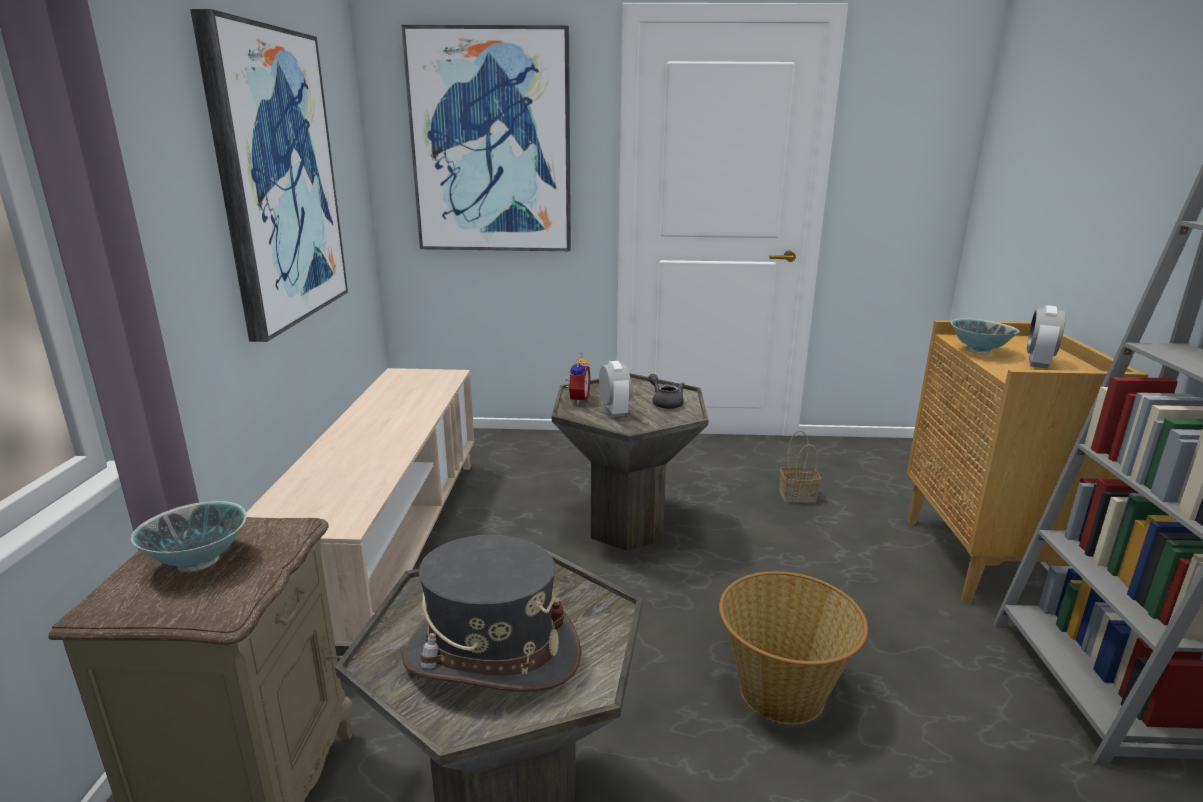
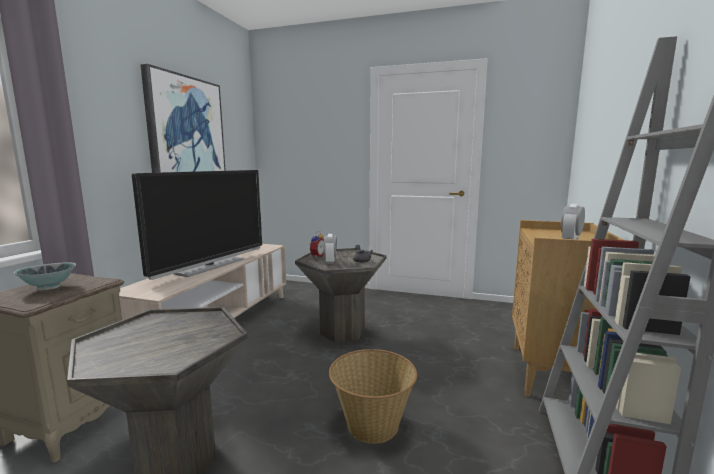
camera: 15 degrees right, 10 degrees down
picture [401,25,571,251] -> none
grey hat [402,535,581,692] -> none
basket [779,431,821,502] -> none
bowl [951,318,1019,355] -> none
none -> television [132,170,262,280]

